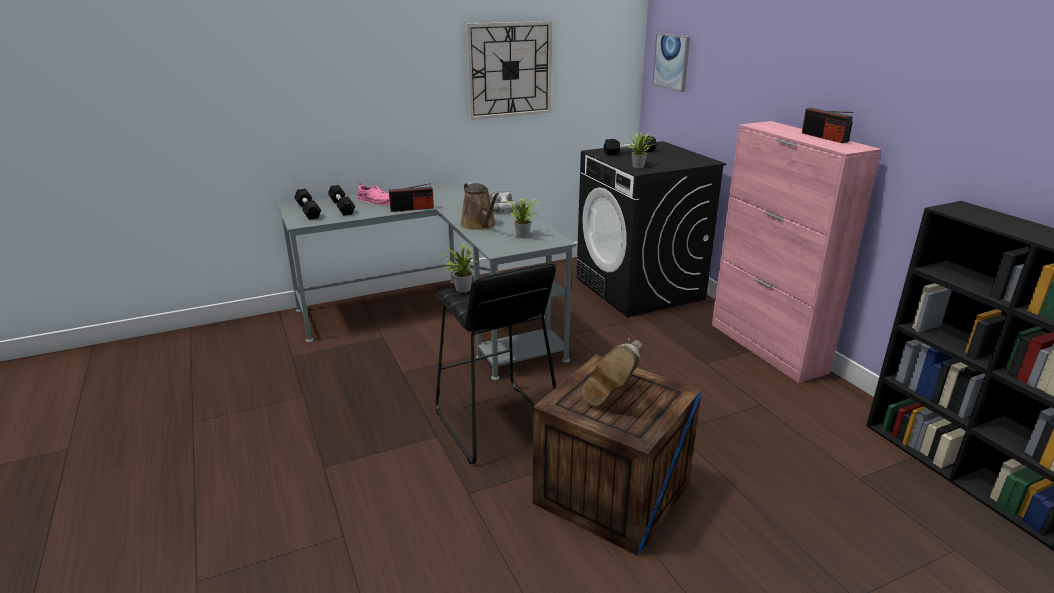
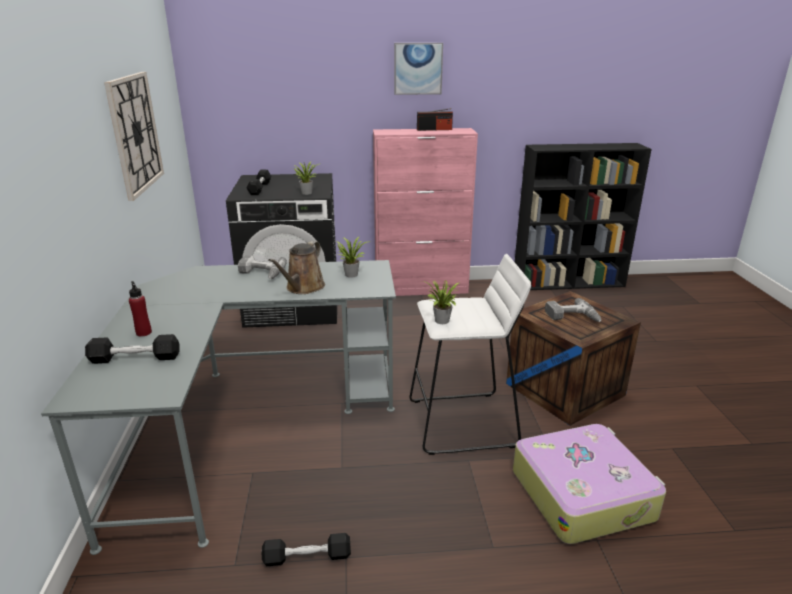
camera: 70 degrees left, 0 degrees up
black dumbbell [294,188,321,220] -> black dumbbell moved to [261,533,351,566]
pink shoe [357,183,390,205] -> red bottle [129,281,152,337]
radio [389,183,434,212] -> none
black stool [436,262,556,464] -> white stool [409,254,531,455]
brown watering can [460,182,499,230] -> brown watering can turned 120 degrees clockwise [268,241,325,294]
brown boot [581,337,643,406] -> power drill [545,298,601,322]
picture [652,33,690,92] -> picture moved to [394,43,443,95]
none -> suitcase [513,424,666,544]

